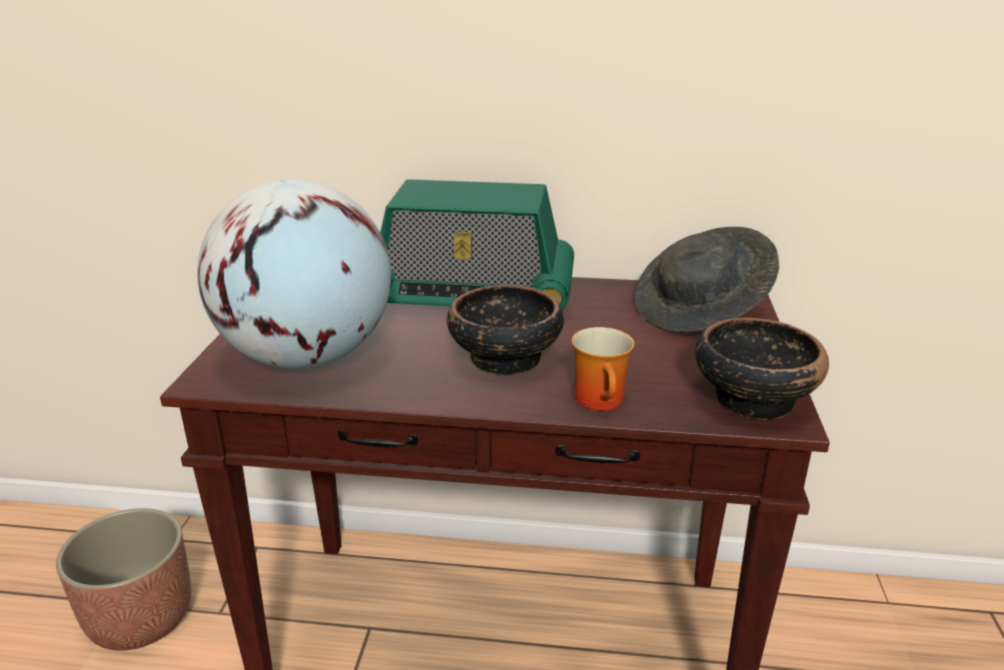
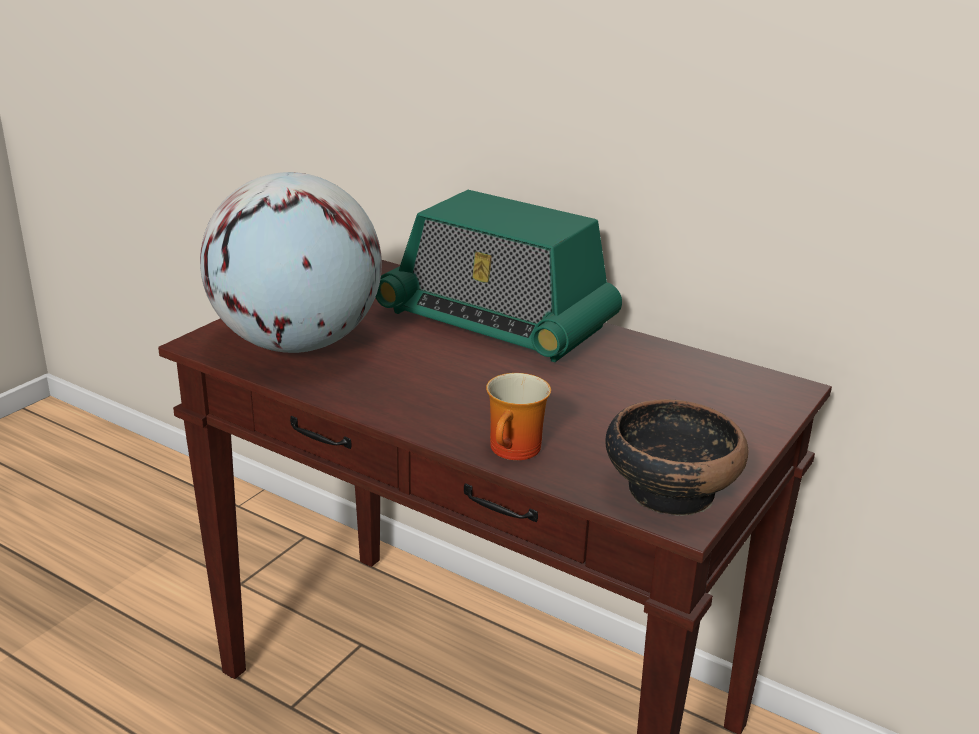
camera: 25 degrees right, 0 degrees up
planter [56,508,191,651] -> none
bowl [447,285,564,375] -> none
grey hat [635,227,779,333] -> none

